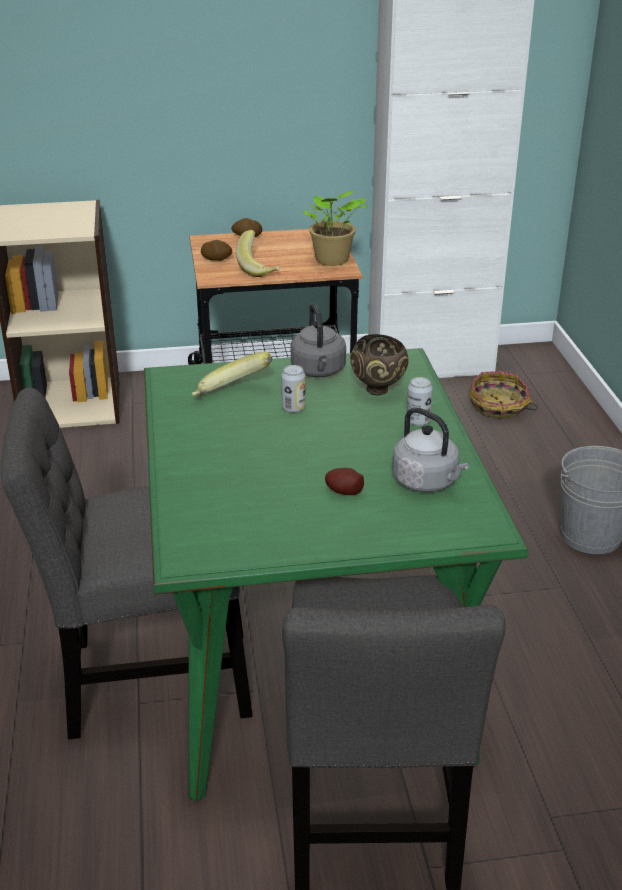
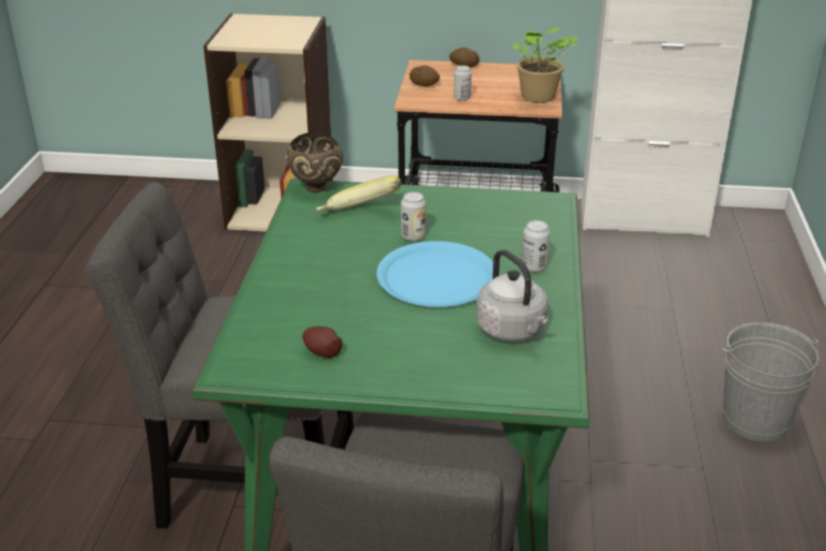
camera: 15 degrees right, 0 degrees up
banana [236,230,279,277] -> can [454,65,472,101]
grey kettle [291,303,346,377] -> none
potato [325,468,364,495] -> potato moved to [302,326,342,358]
brown bowl [350,334,408,396] -> brown bowl moved to [287,133,343,193]
basket [470,371,538,419] -> none
none -> blue plate [377,241,493,307]

